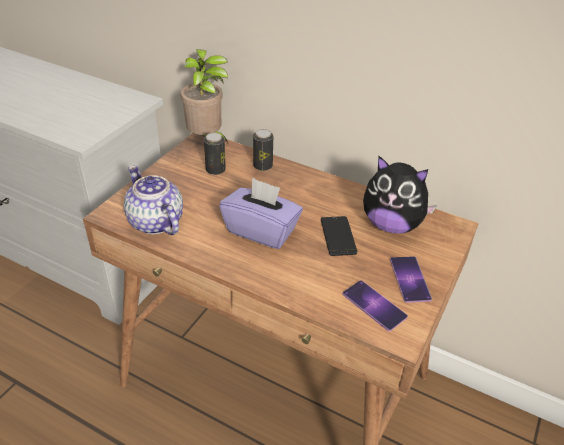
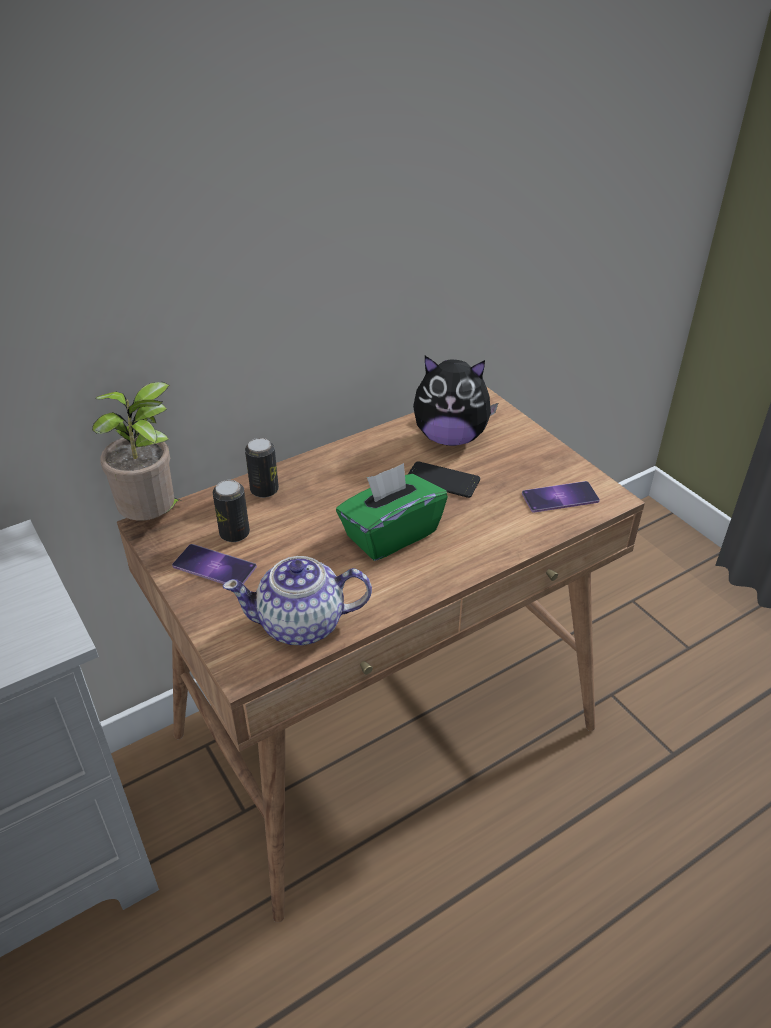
camera: 60 degrees left, 0 degrees up
purple tissue box [219,178,303,249] -> green tissue box [336,463,448,561]
plush toy [363,156,437,234] -> plush toy turned 45 degrees clockwise [413,356,498,446]
phone [390,256,432,303] -> phone moved to [172,544,257,584]

